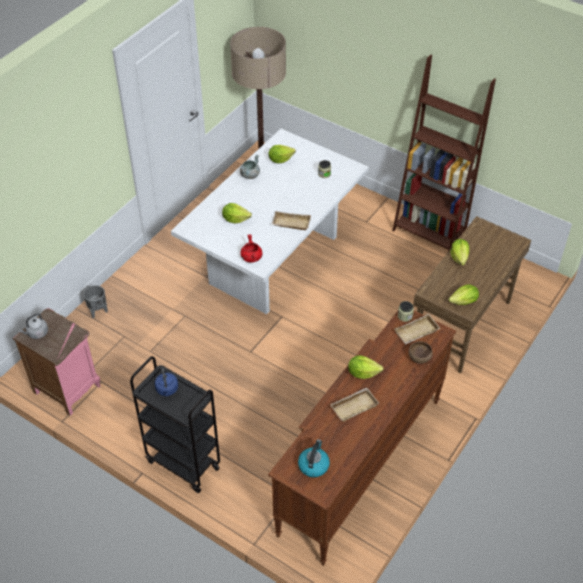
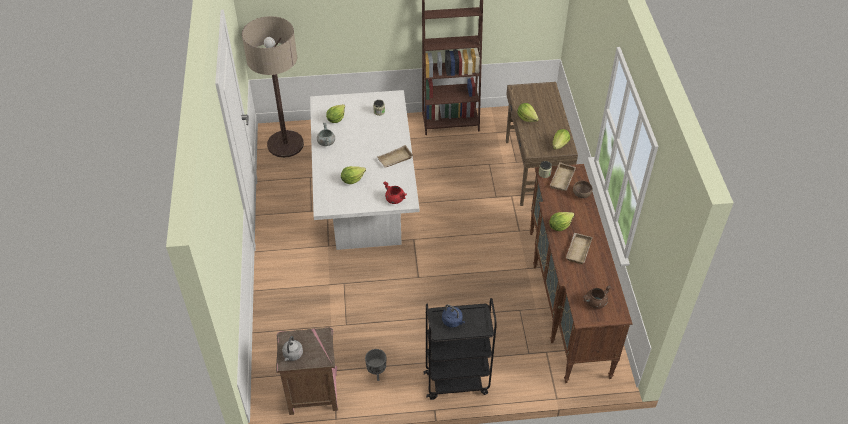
camera: 40 degrees left, 0 degrees up
grey planter [83,285,108,318] -> grey planter moved to [365,349,386,381]
kettle [298,439,330,477] -> brown cooking pot [583,285,612,309]

